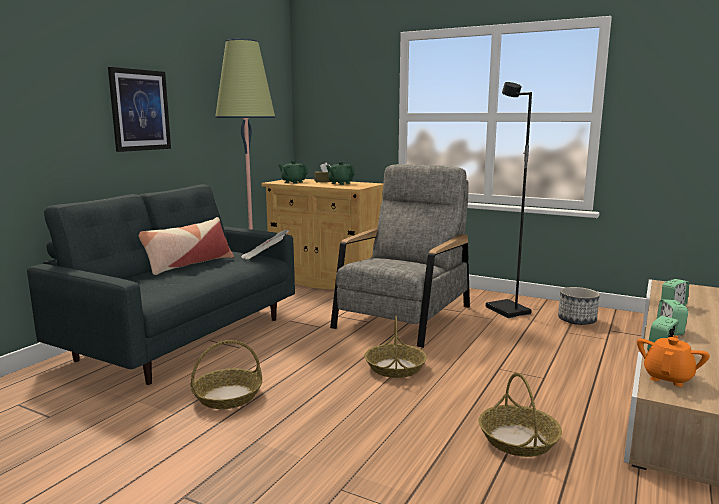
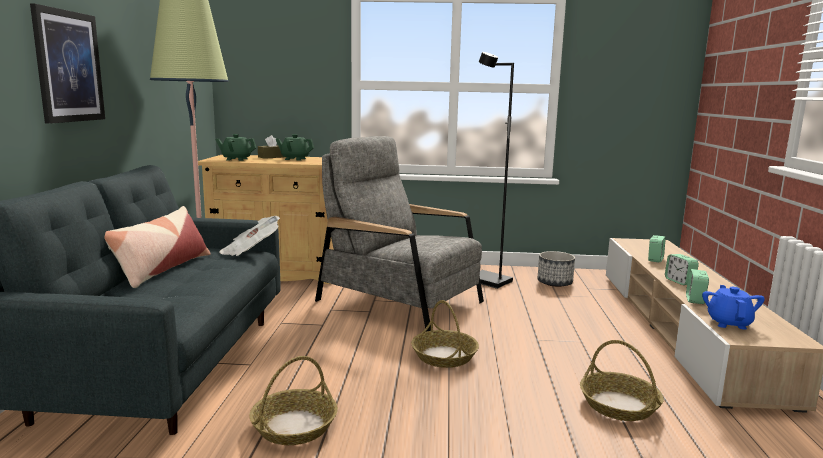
camera: 25 degrees left, 0 degrees up
grey armchair [330,164,470,348] -> grey armchair turned 60 degrees counterclockwise [315,136,484,332]
orange teapot [637,335,710,387] -> blue teapot [702,285,765,330]

